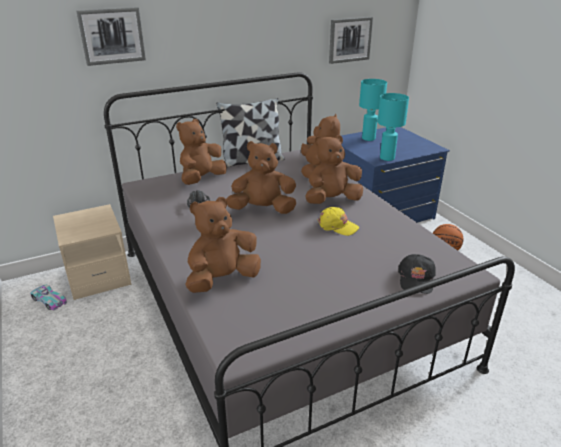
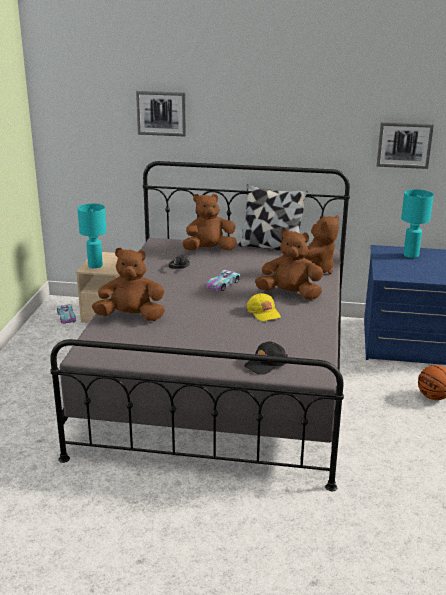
camera: 35 degrees right, 5 degrees down
brown plush toy [226,141,296,214] -> toy car [207,270,240,291]
turquoise table lamp [378,93,409,161] -> turquoise table lamp moved to [77,203,106,268]

